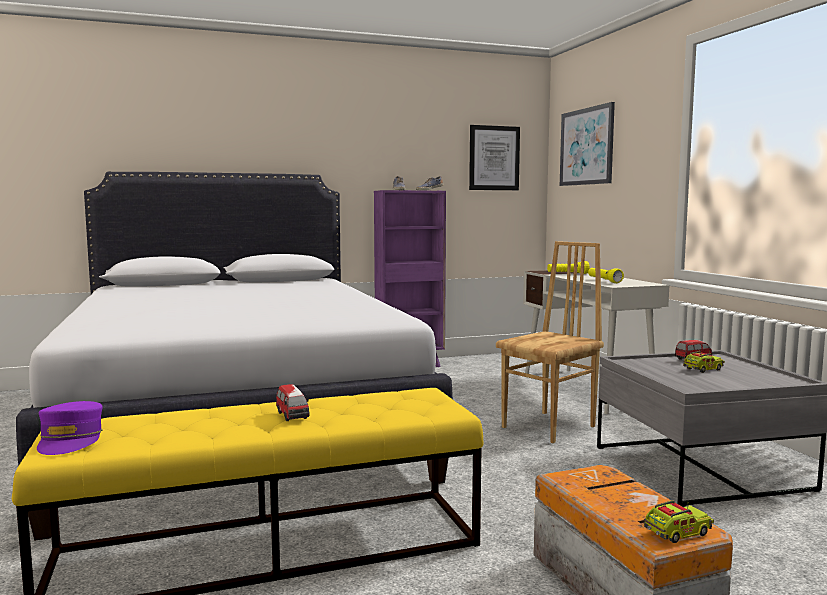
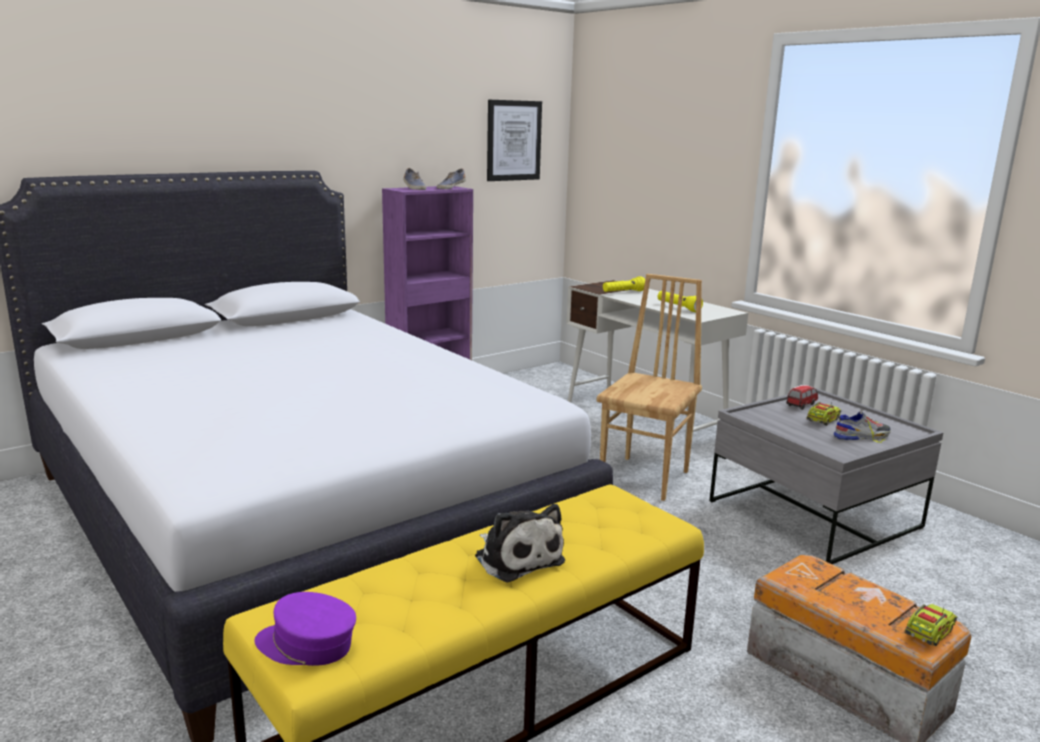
camera: 20 degrees left, 10 degrees up
purple cap [37,401,103,455] -> purple cap turned 135 degrees clockwise [254,592,356,666]
toy car [276,384,310,421] -> plush toy [475,504,565,583]
picture [560,102,615,186] -> none
none -> shoe [834,411,891,443]

